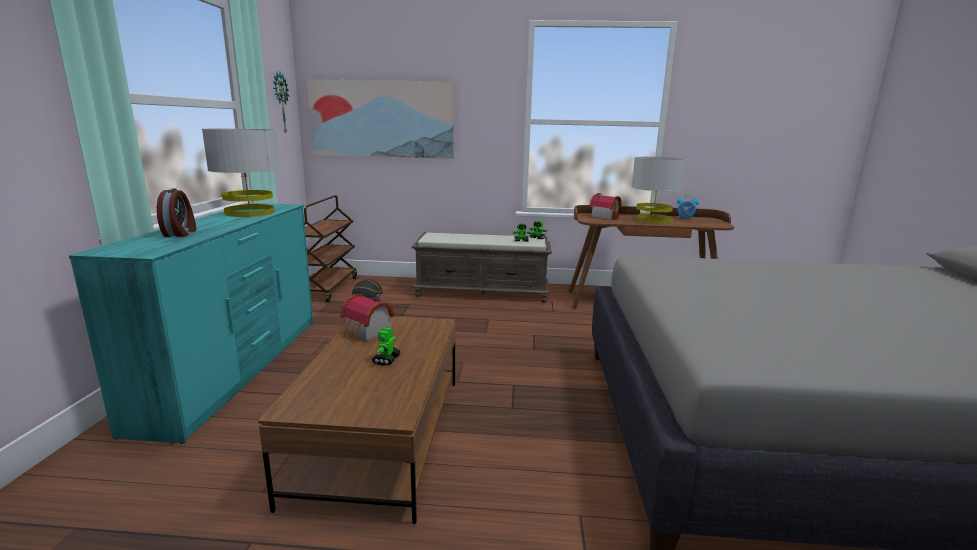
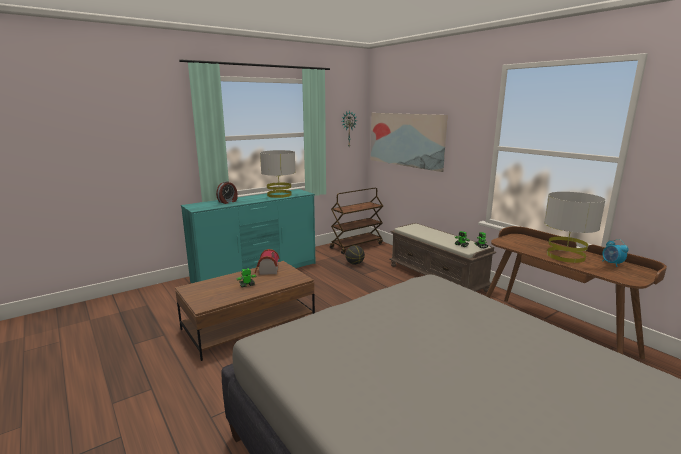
camera: 50 degrees right, 0 degrees up
toy house [589,193,622,220] -> none

